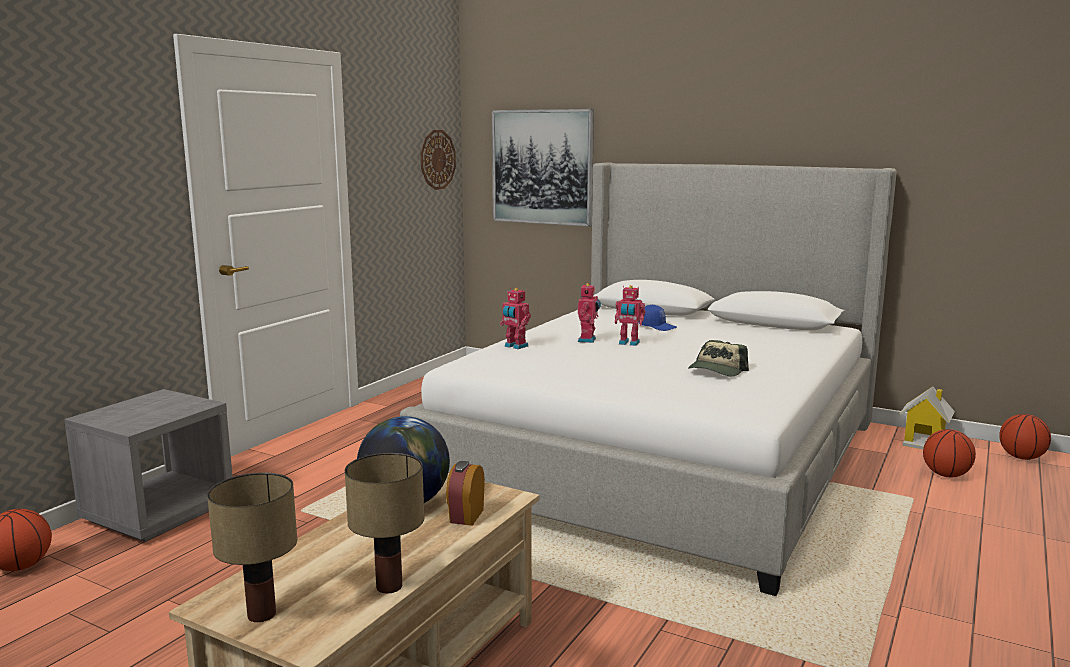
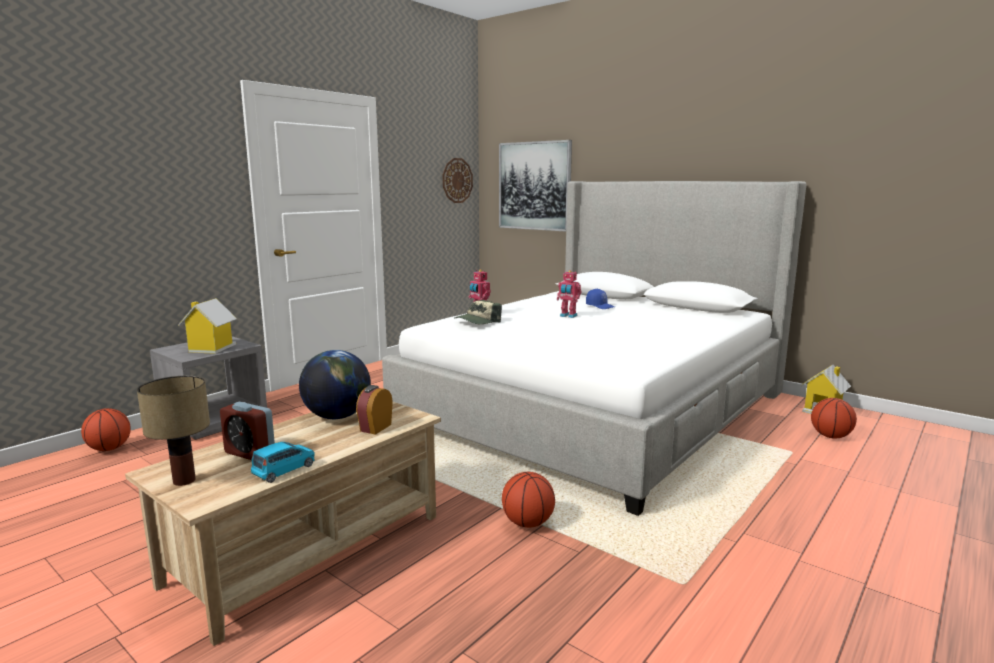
camera: 10 degrees right, 0 degrees up
table lamp [345,453,424,593] -> blue toy car [251,442,315,483]
toy robot [578,283,601,343] -> none
cap [688,340,749,376] -> cap moved to [455,300,502,324]
basketball [999,414,1051,460] -> basketball moved to [502,472,555,528]
none -> toy house [178,298,237,354]
none -> alarm clock [220,402,275,460]

